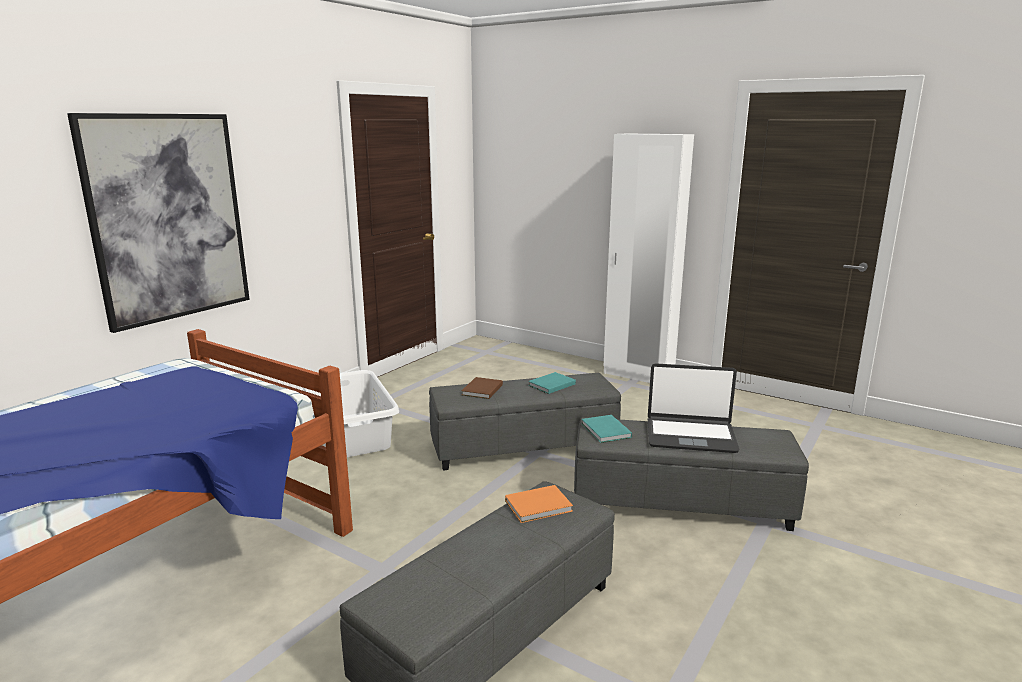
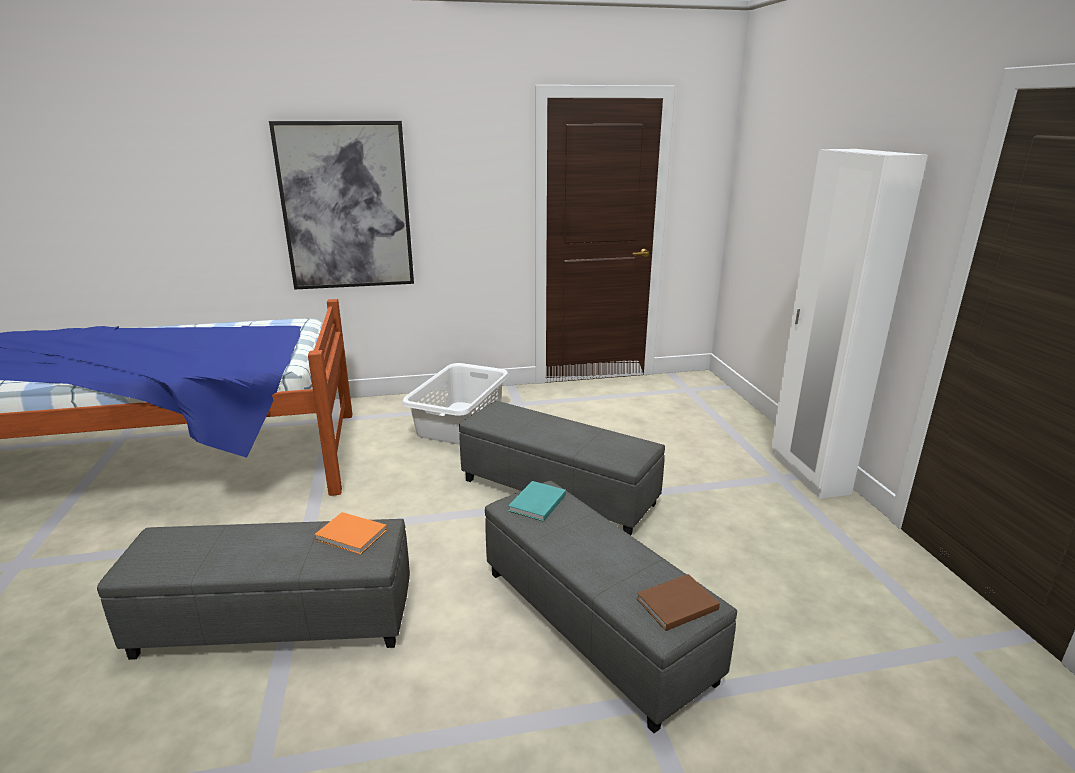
camera: 45 degrees right, 5 degrees up
brown book [462,377,503,399] -> brown book moved to [637,574,720,631]
turquoise book [528,372,576,394] -> none
laptop [648,363,739,453] -> none

